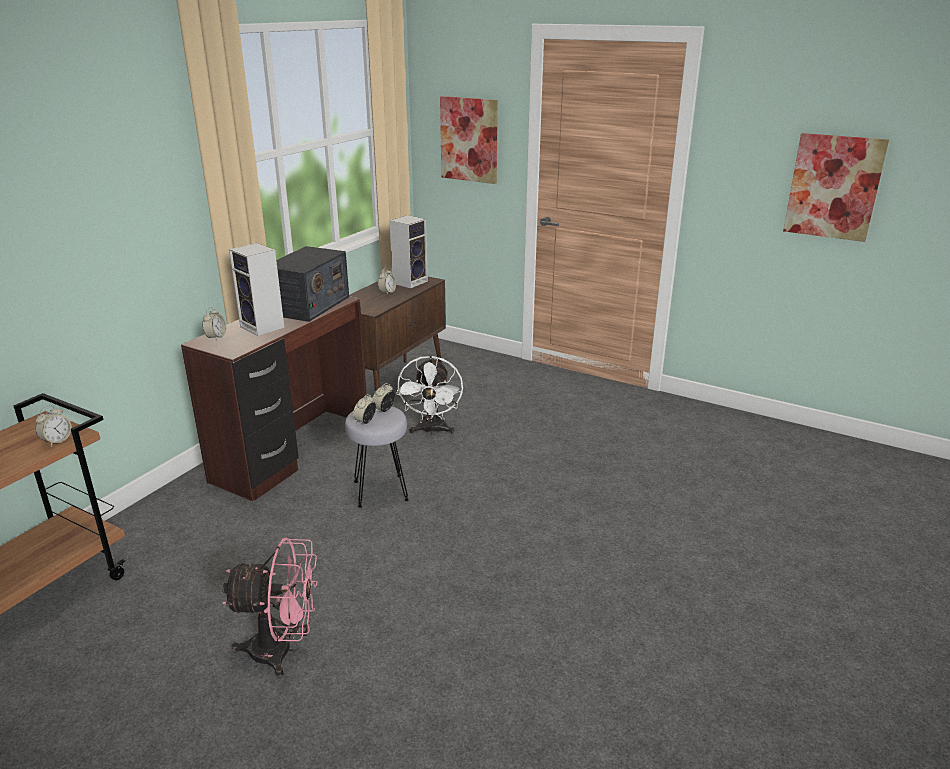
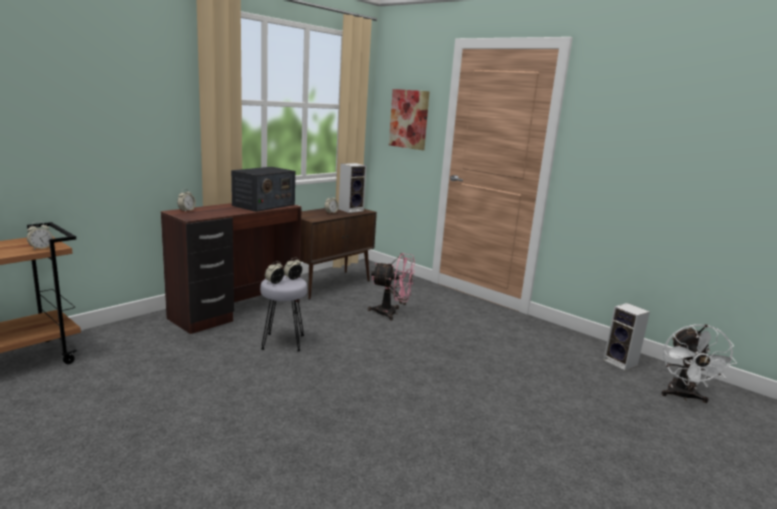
camera: 10 degrees right, 10 degrees down
pink fan [222,538,318,678] -> pink fan moved to [368,253,415,320]
speaker [229,243,284,336] -> speaker moved to [603,303,650,371]
white fan [396,355,463,435] -> white fan moved to [661,324,737,403]
picture [783,133,889,242] -> none

